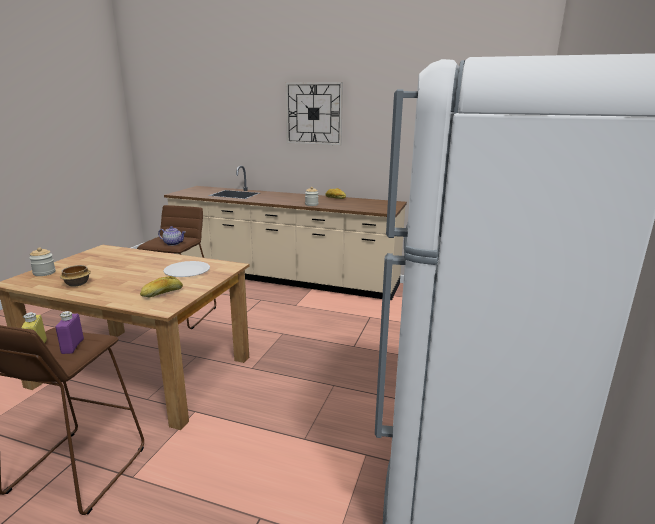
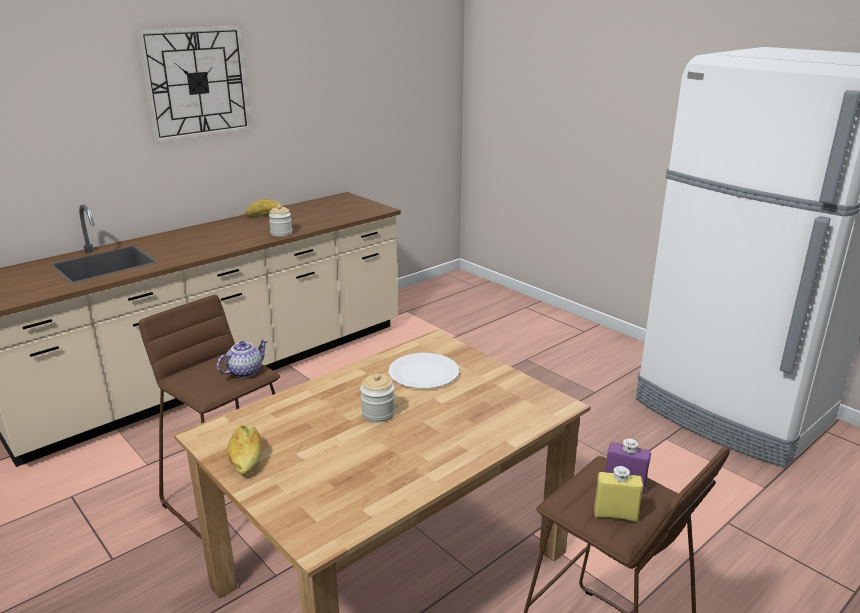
camera: 60 degrees left, 5 degrees up
jar [29,247,56,276] -> jar moved to [360,373,395,423]
bowl [60,265,91,287] -> none
bread [140,276,183,298] -> bread moved to [228,425,262,475]

